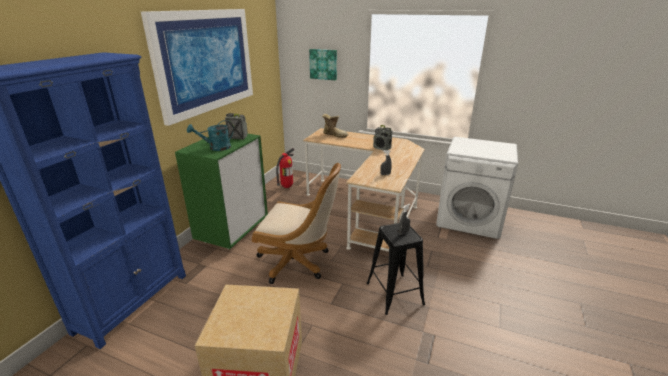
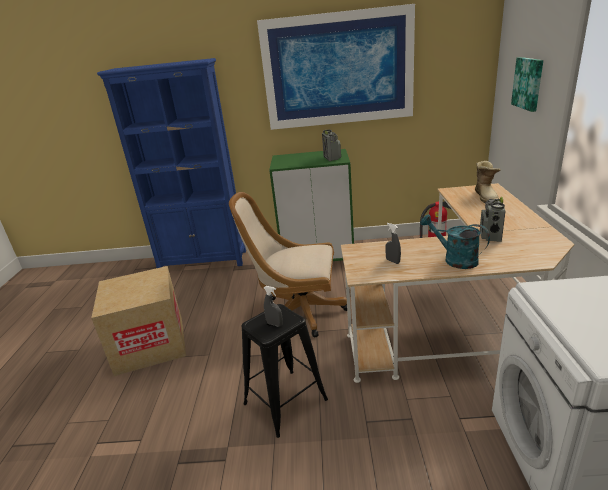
camera: 70 degrees right, 0 degrees up
turquoise watering can [187,120,234,151] -> turquoise watering can moved to [420,214,490,269]
office chair [252,163,341,284] -> office chair turned 105 degrees clockwise [229,192,347,337]

